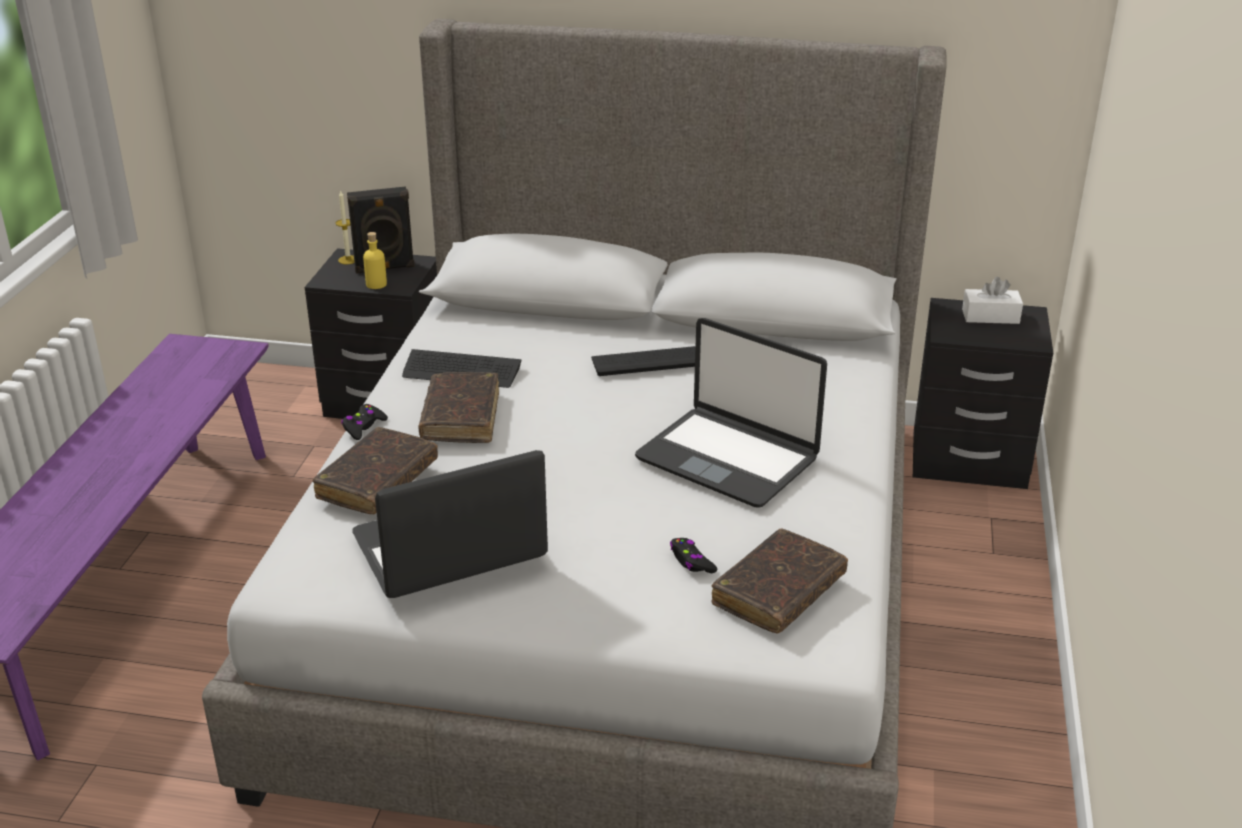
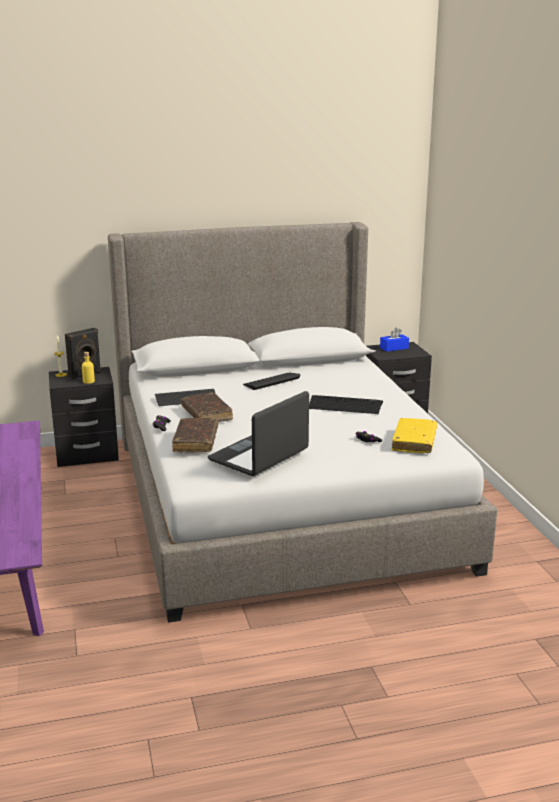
camera: 25 degrees left, 10 degrees down
laptop [635,318,827,508] -> keyboard [309,395,383,414]
brown book [711,529,848,634] -> yellow book [392,418,437,453]
white tissue box [962,276,1023,324] -> blue tissue box [380,328,409,352]

